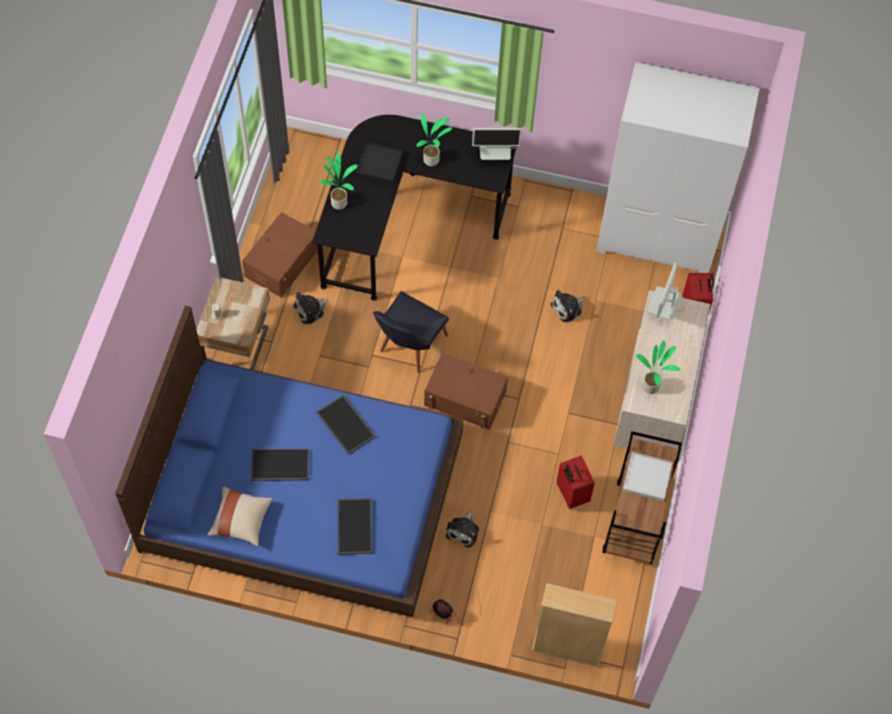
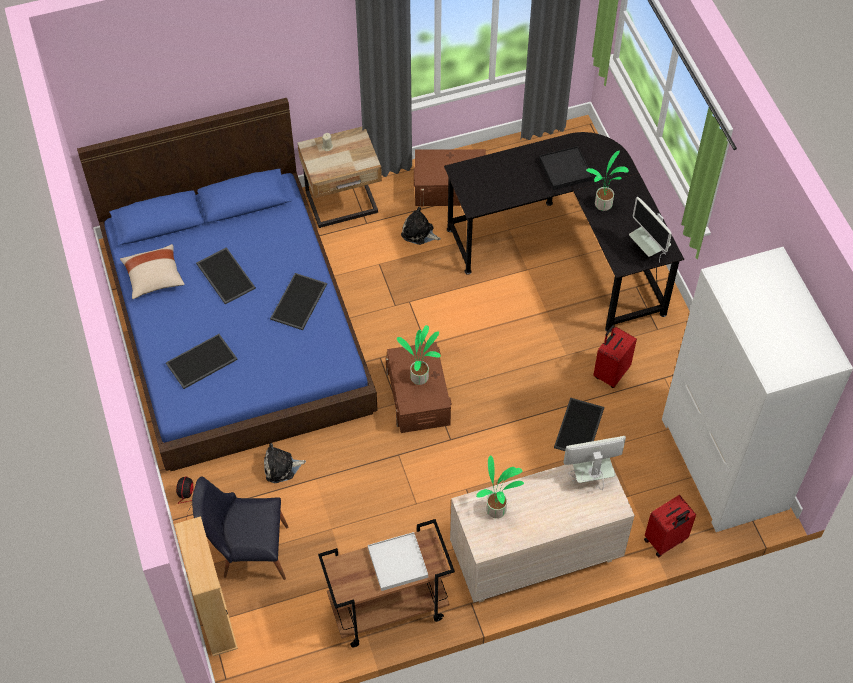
camera: 60 degrees right, 5 degrees down
potted plant [320,153,358,210] -> potted plant moved to [397,325,441,385]
black chair [373,291,449,373] -> black chair moved to [192,476,289,580]
plush toy [550,290,585,322] -> tray [554,398,604,451]
red suitcase [557,456,595,509] -> red suitcase moved to [593,325,637,388]

